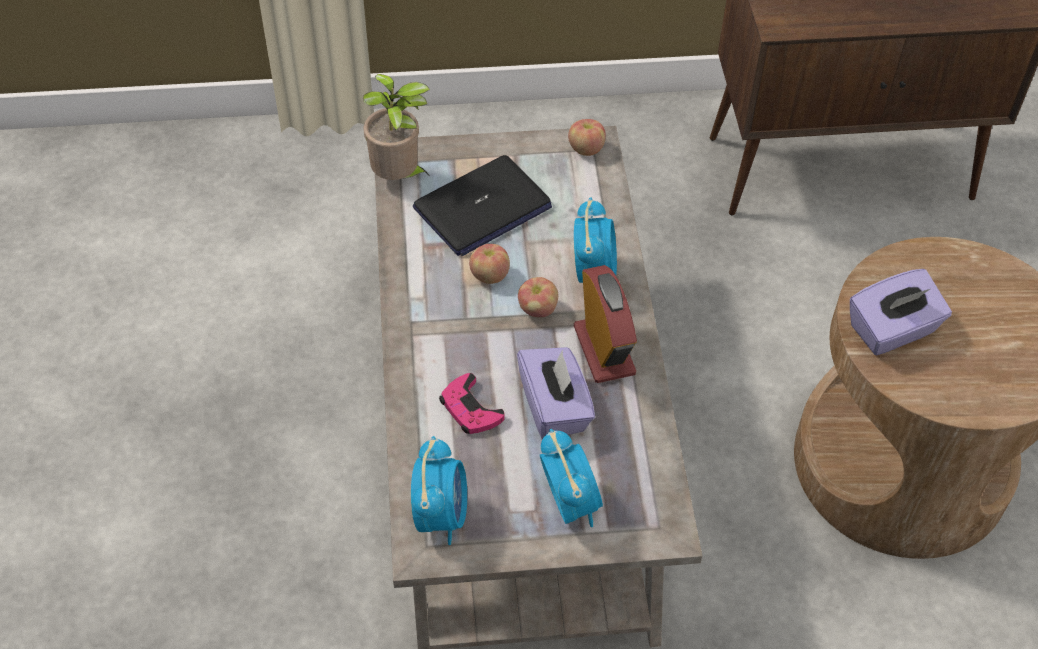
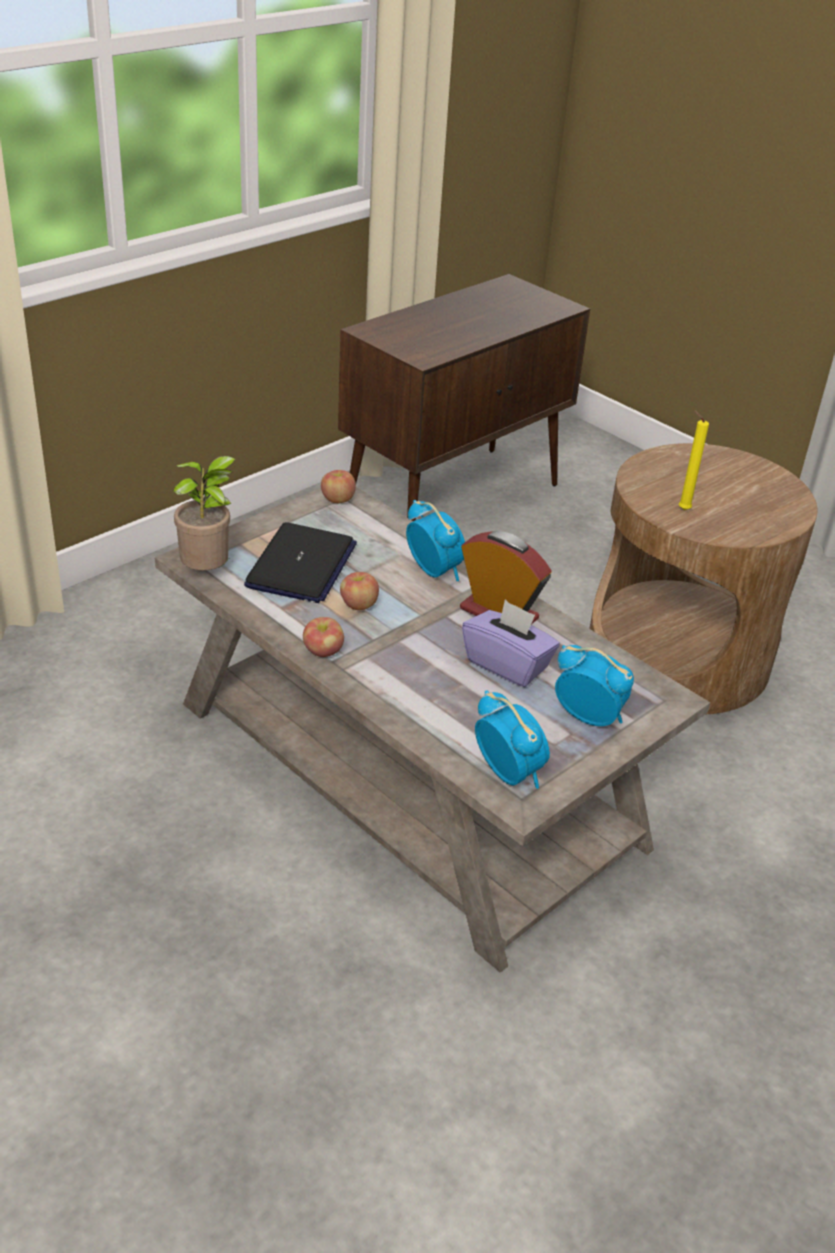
camera: 40 degrees left, 15 degrees down
pink game controller [439,373,505,434] -> none
apple [518,277,558,317] -> apple moved to [303,617,344,657]
purple tissue box [850,269,952,355] -> yellow candle [679,410,709,510]

